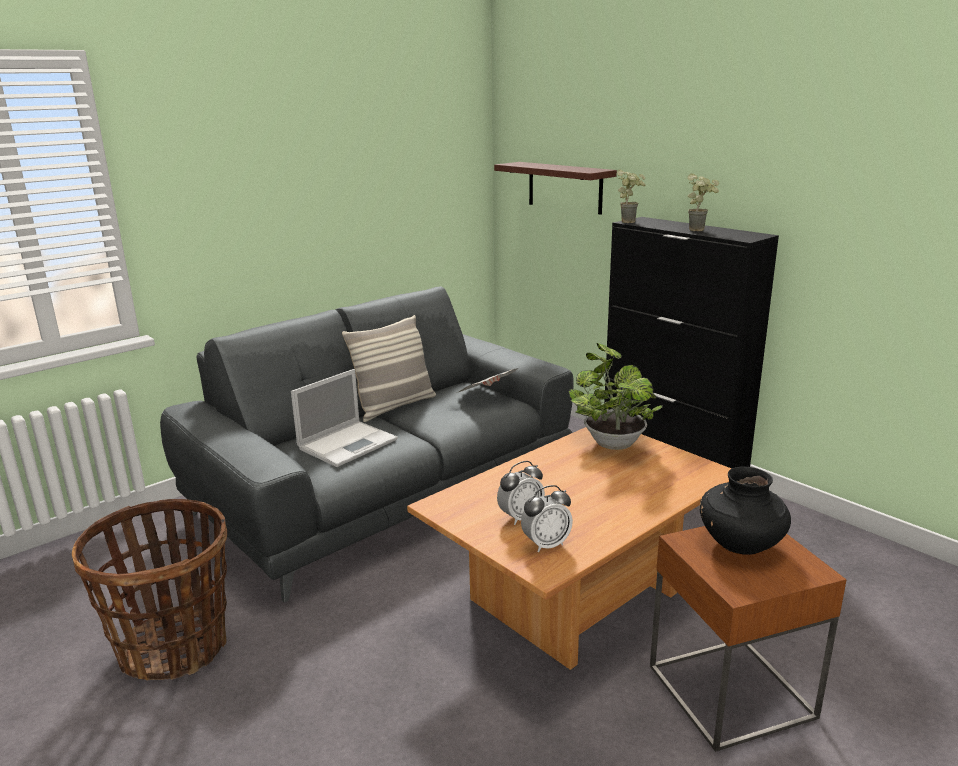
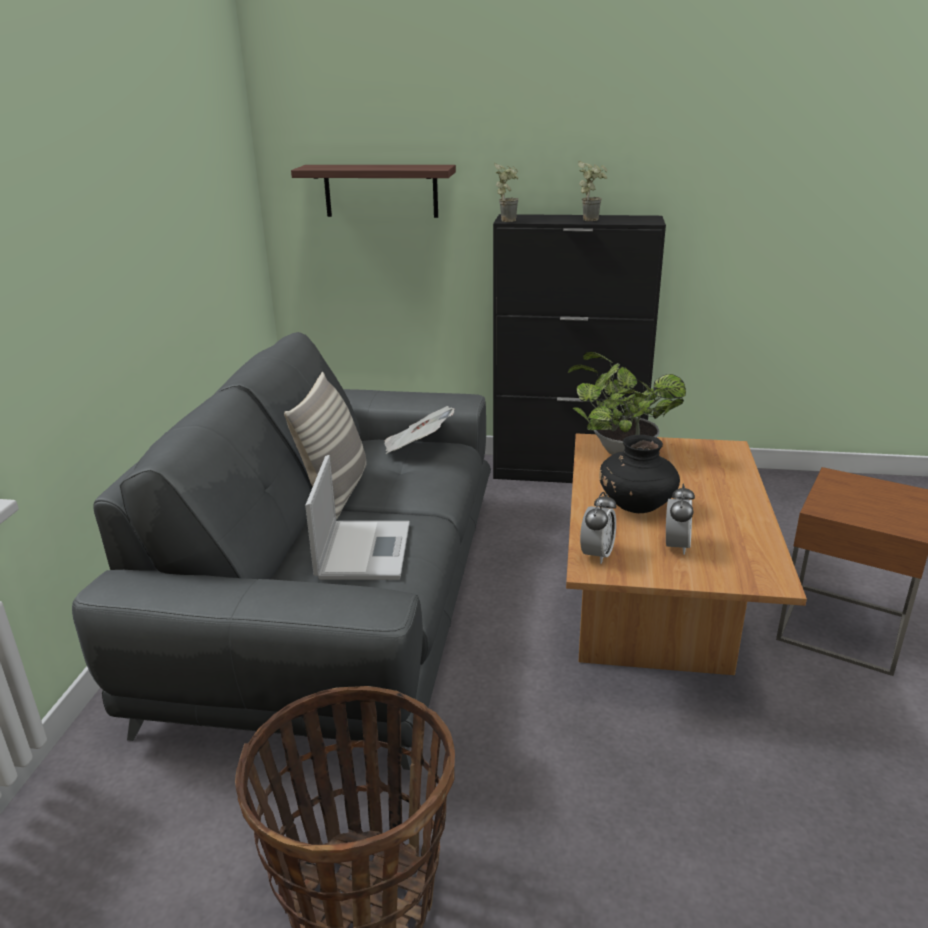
camera: 40 degrees left, 5 degrees up
alarm clock [521,485,573,553] -> alarm clock moved to [580,492,616,564]
black vase [700,467,791,555] -> black vase moved to [599,435,680,513]

